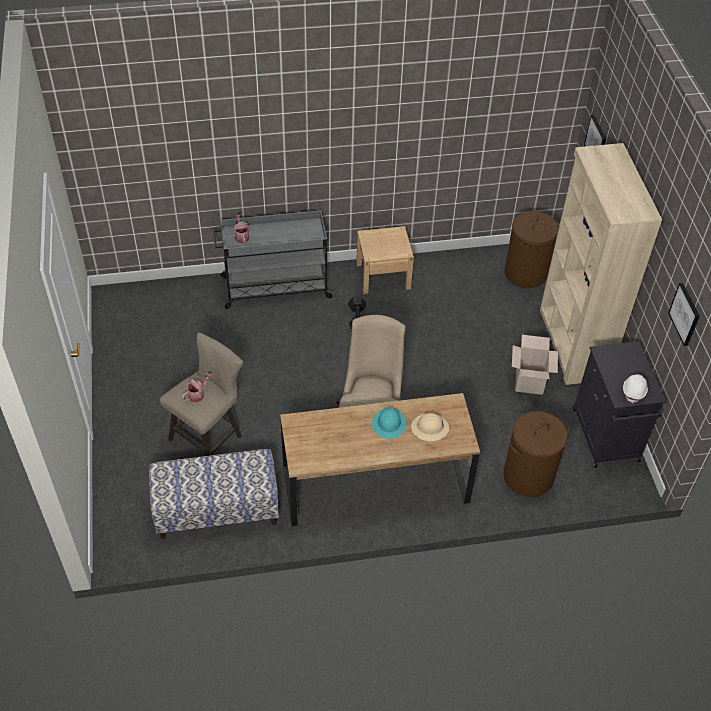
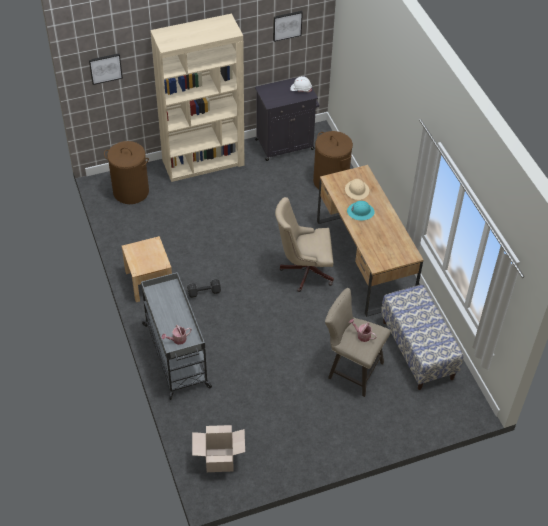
camera: 100 degrees left, 0 degrees up
cardboard box [512,335,558,395] -> cardboard box moved to [192,425,245,472]

